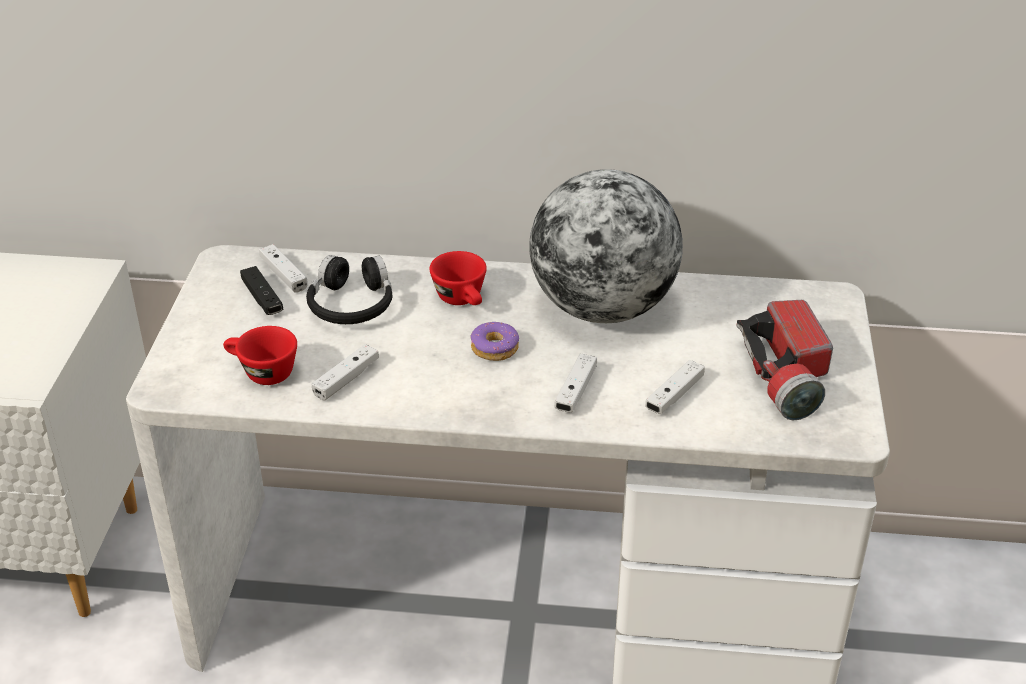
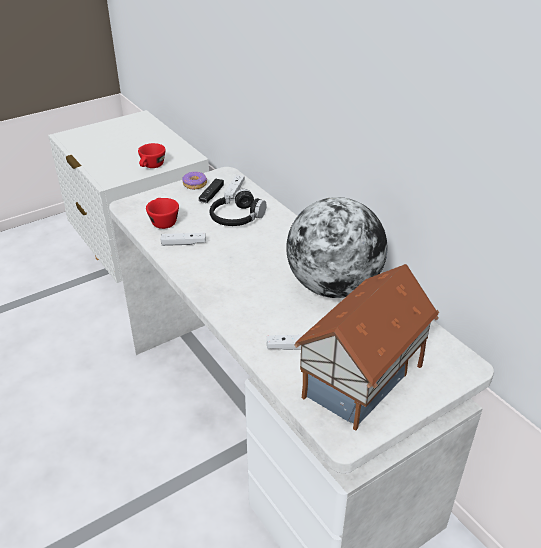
camera: 50 degrees right, 0 degrees up
red cup [429,251,487,305] -> red cup moved to [138,143,166,168]
donut [471,322,519,361] -> donut moved to [182,172,207,190]
white game controller [554,354,597,412] -> none
flashlight [737,300,833,421] -> toy house [294,264,439,431]

